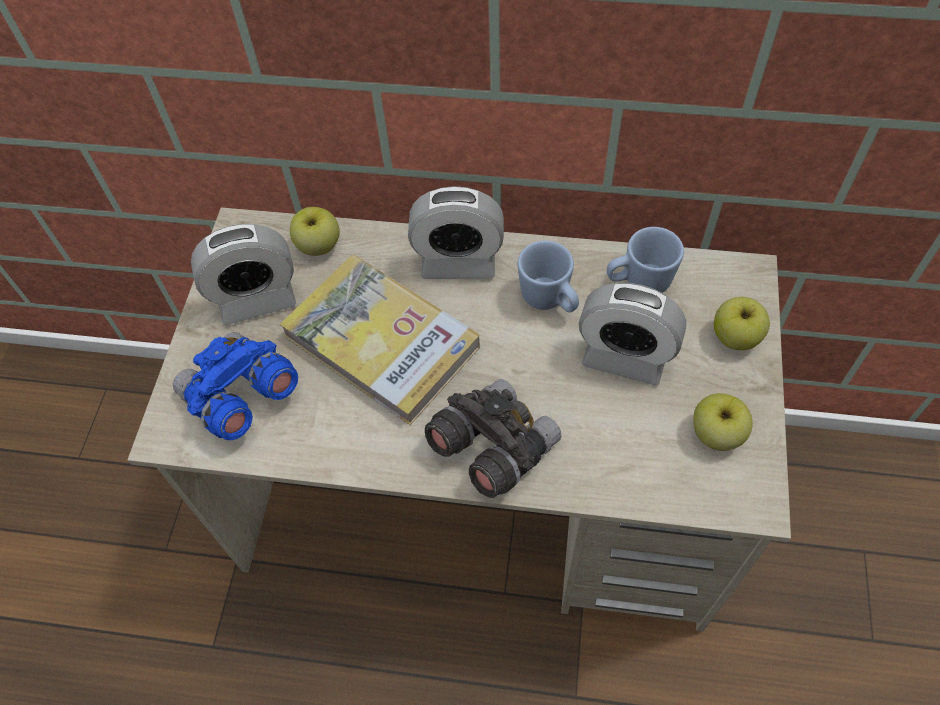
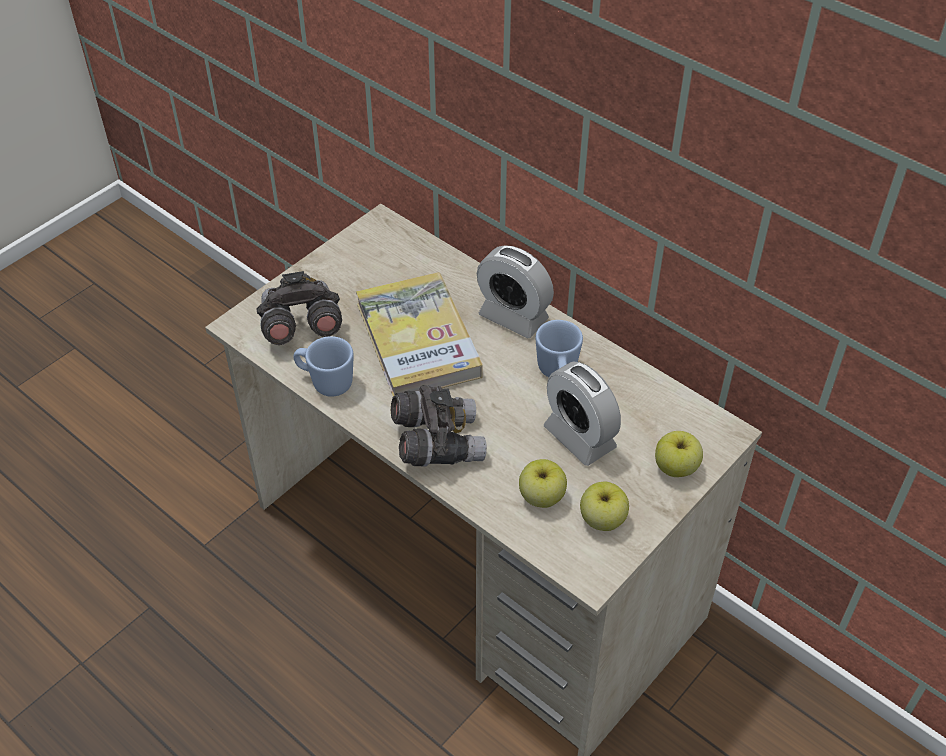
camera: 30 degrees right, 10 degrees down
blue binoculars [173,332,298,440] -> grey binoculars [256,271,342,345]
alarm clock [191,224,296,325] -> none
apple [290,207,340,256] -> apple moved to [519,459,567,508]
blue mug [607,227,684,293] -> blue mug moved to [293,336,354,397]

